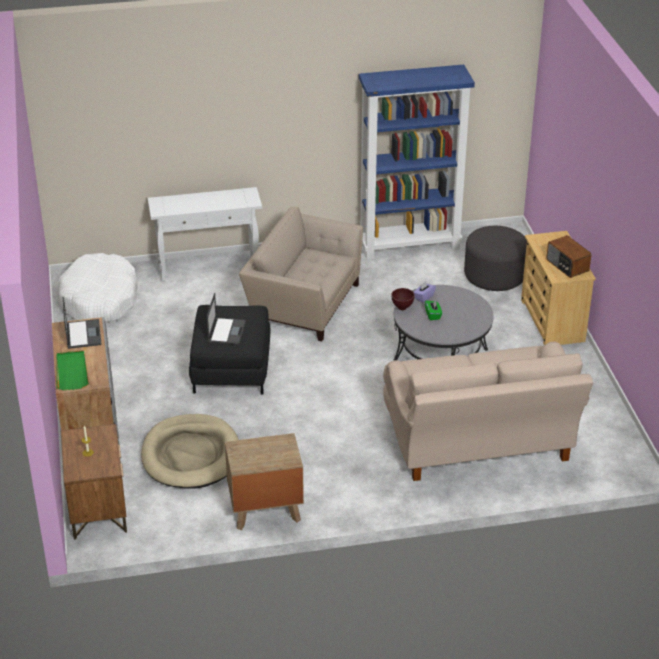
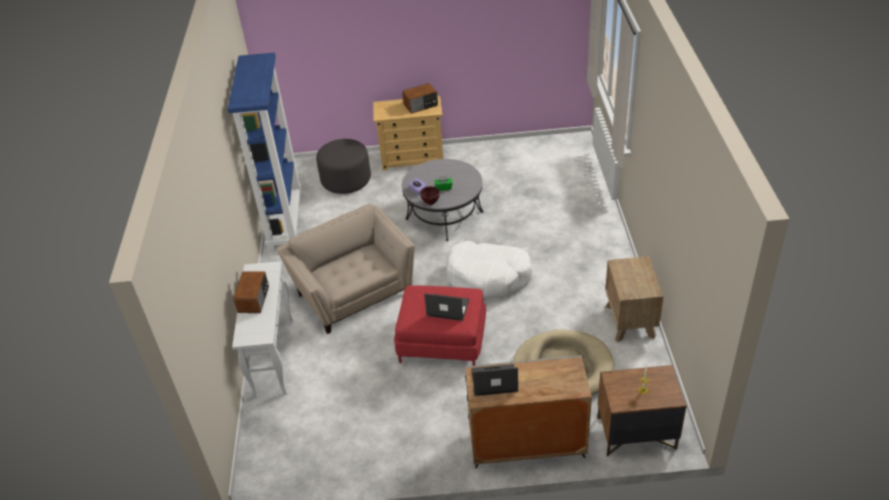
camera: 80 degrees left, 5 degrees up
green tray [56,350,89,390] -> none
white dog bed [58,253,138,323] -> white dog bed moved to [446,241,533,298]
black ottoman [189,305,270,394] -> red ottoman [394,285,486,366]
beige armchair [239,207,363,341] -> beige armchair turned 120 degrees clockwise [277,204,415,334]
beige sofa [383,342,593,481] -> none
none -> radio [233,271,269,313]

